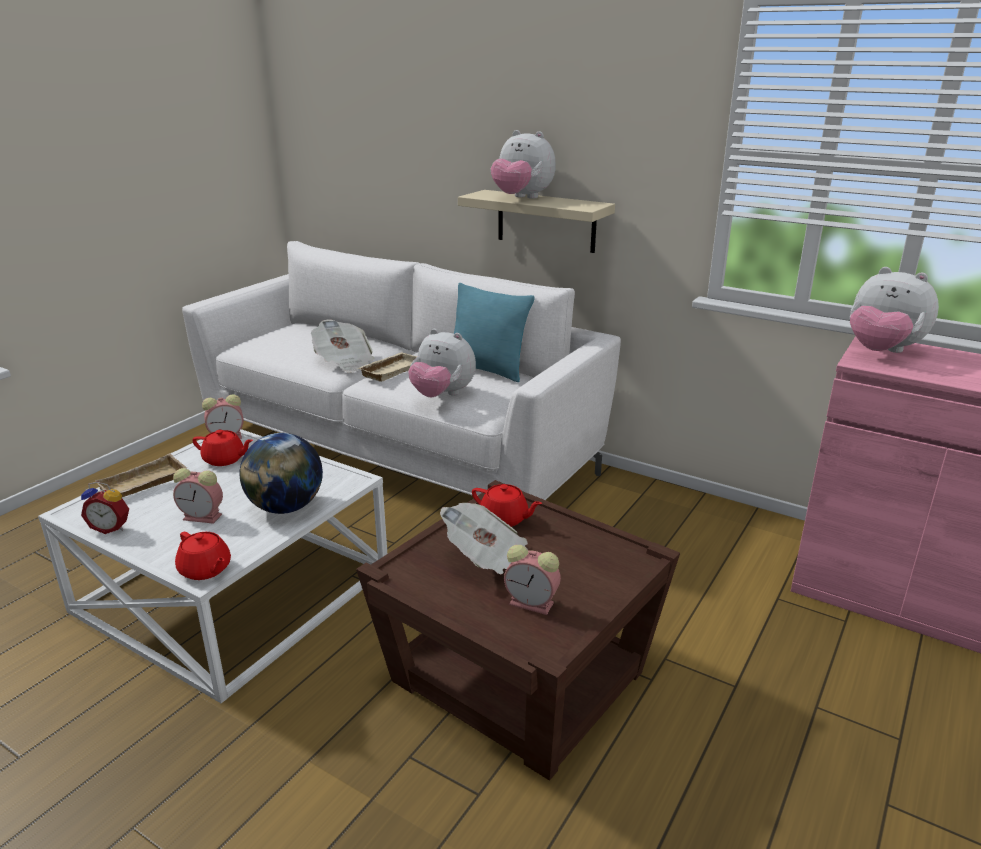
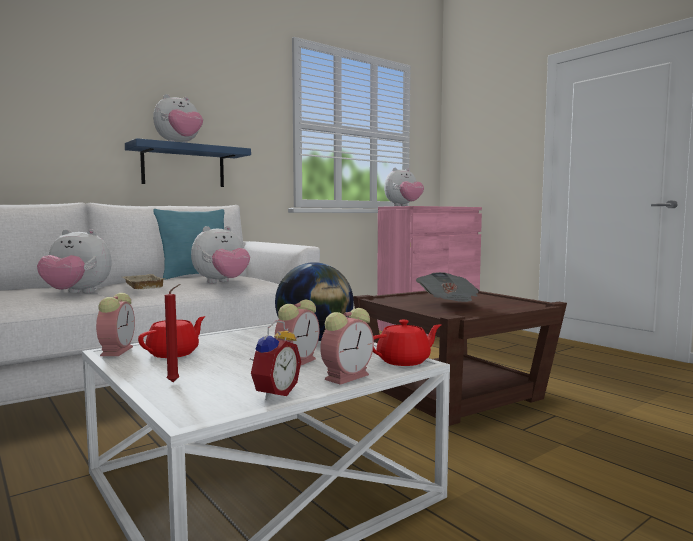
camera: 70 degrees left, 20 degrees down
beige tray [95,453,187,497] -> red candle [165,284,181,382]
newspaper [311,319,375,373] -> plush toy [37,229,112,293]
beige shelf [458,190,615,253] -> blue shelf [125,138,251,187]
red teapot [472,484,542,527] -> none
alarm clock [504,545,561,615] -> alarm clock moved to [320,308,374,385]

